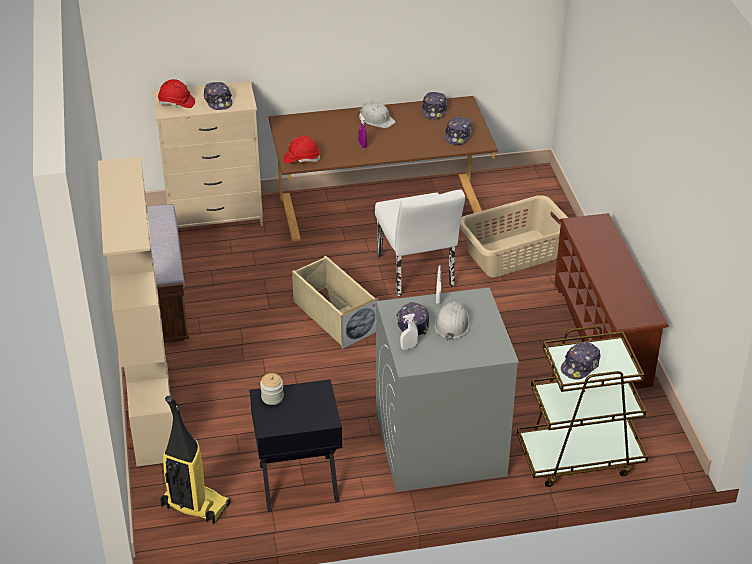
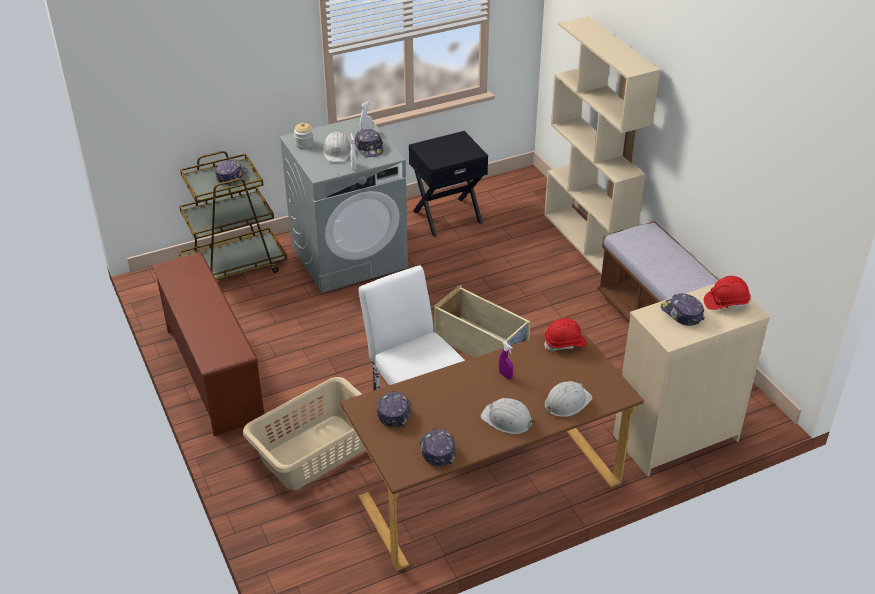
camera: 165 degrees right, 0 degrees up
vacuum cleaner [160,396,231,525] -> none
jar [260,373,284,405] -> jar moved to [294,123,314,149]
none -> white hard hat [545,381,593,417]

